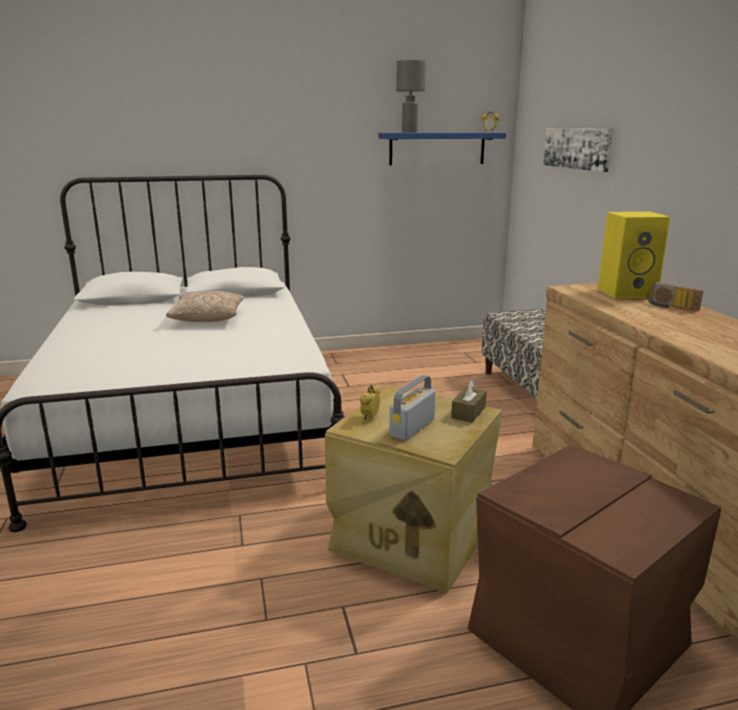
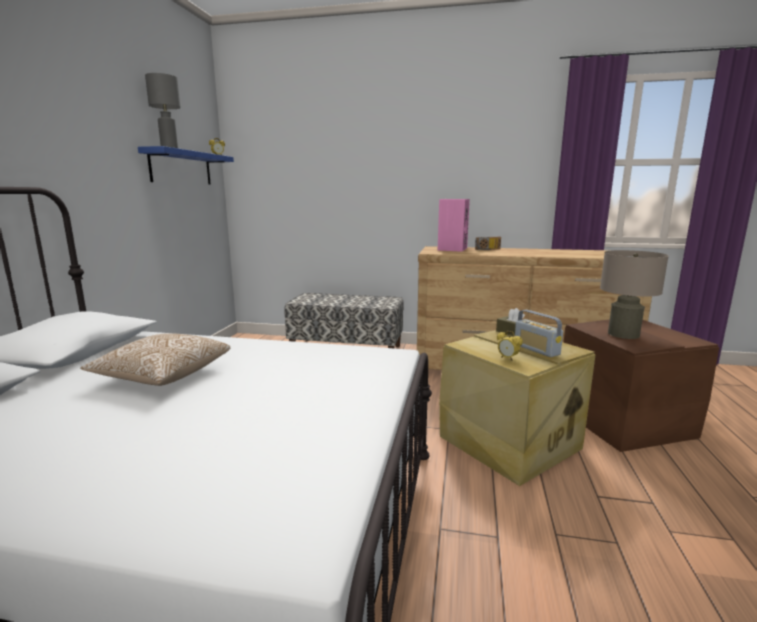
camera: 65 degrees left, 5 degrees down
picture [543,128,613,172] -> none
yellow speaker [598,212,670,299] -> pink speaker [438,199,470,252]
none -> beige table lamp [600,250,669,339]

